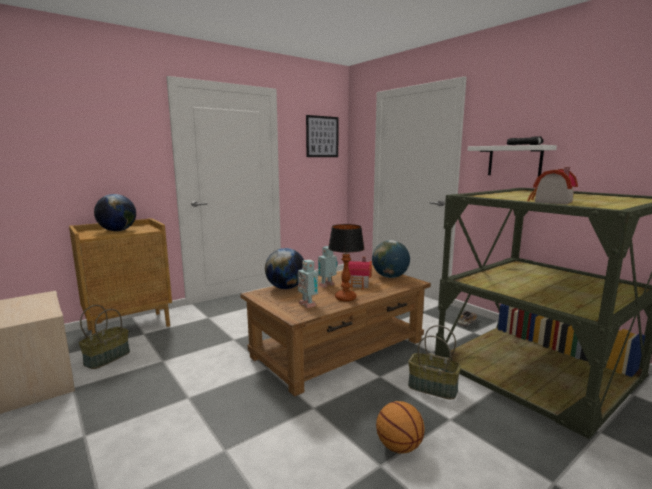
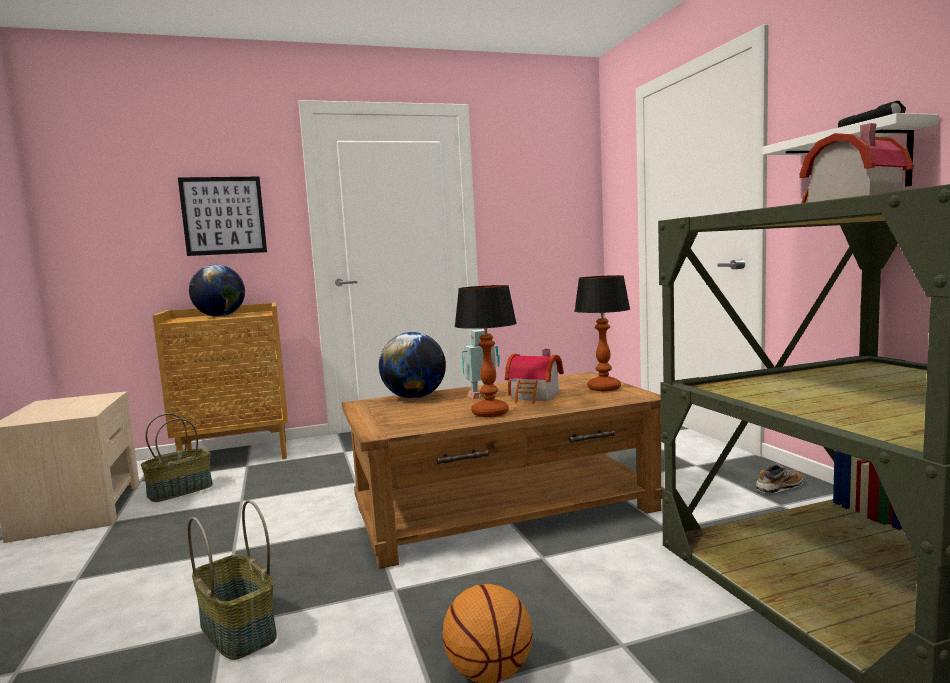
camera: 20 degrees right, 5 degrees down
toy robot [298,259,318,308] -> none
picture [306,115,339,157] -> picture moved to [178,177,267,256]
globe [372,240,410,278] -> table lamp [574,275,630,391]
basket [408,325,461,400] -> basket moved to [188,500,277,660]

